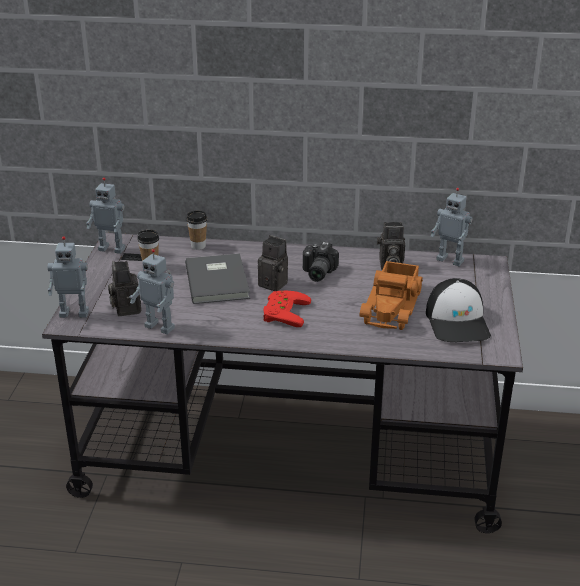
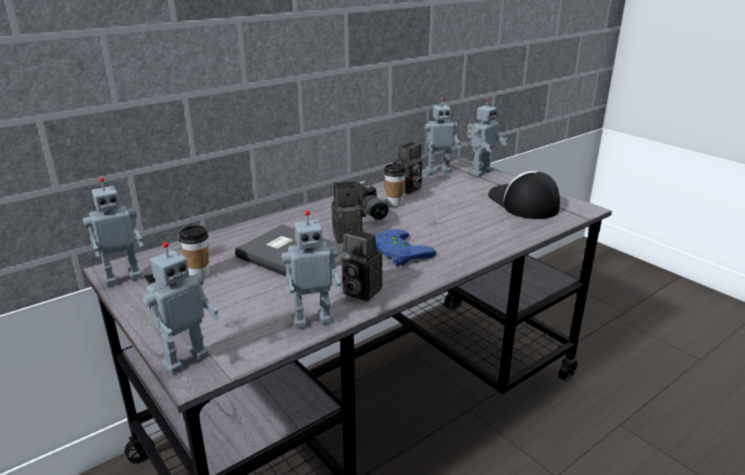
camera: 45 degrees left, 5 degrees down
camera [108,261,141,316] -> camera moved to [342,230,382,301]
cup [186,210,207,250] -> cup moved to [384,164,406,206]
red game controller [264,291,311,327] -> blue game controller [375,229,436,266]
toy truck [359,261,423,330] -> none
cap [426,278,491,342] -> cap turned 150 degrees counterclockwise [488,171,560,219]
none -> toy robot [467,98,507,177]

